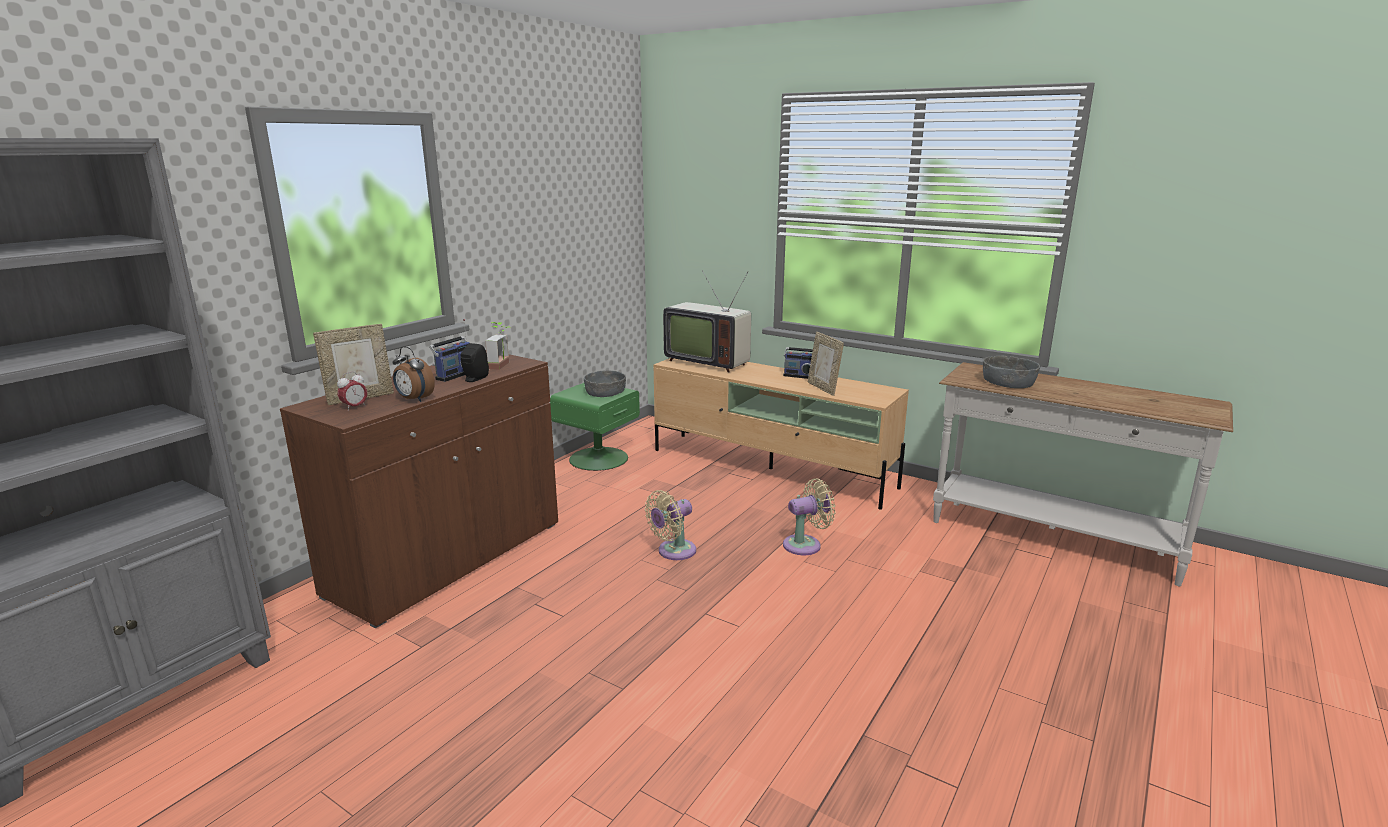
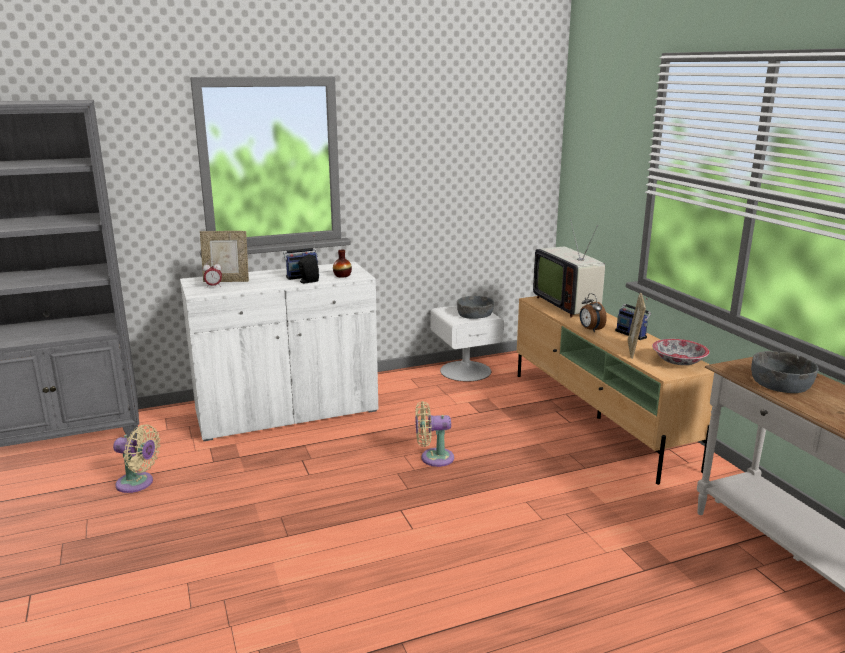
camera: 35 degrees right, 0 degrees up
brown cabinet [280,354,558,628] -> white cabinet [180,262,378,441]
alarm clock [393,346,435,402] -> alarm clock moved to [580,293,607,332]
potted plant [485,322,510,370] -> vase [333,250,352,278]
green nightstand [550,383,640,471] -> white nightstand [431,305,504,382]
beige fan [783,478,836,555] -> beige fan moved to [113,424,160,493]
none -> bowl [652,339,709,365]

